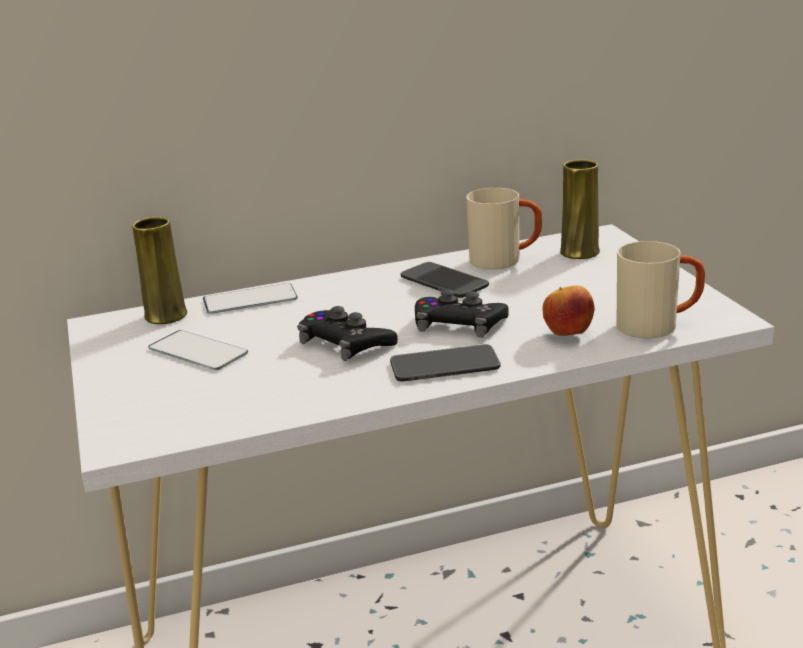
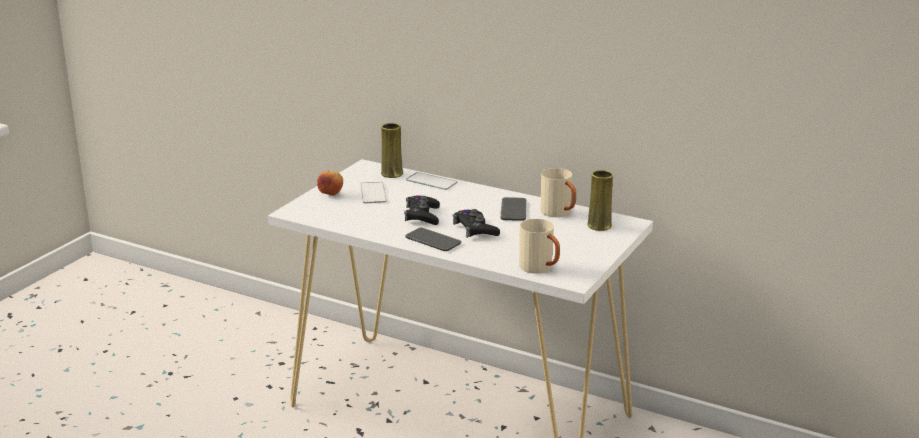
camera: 45 degrees right, 0 degrees up
apple [543,285,594,336] -> apple moved to [317,170,343,196]

